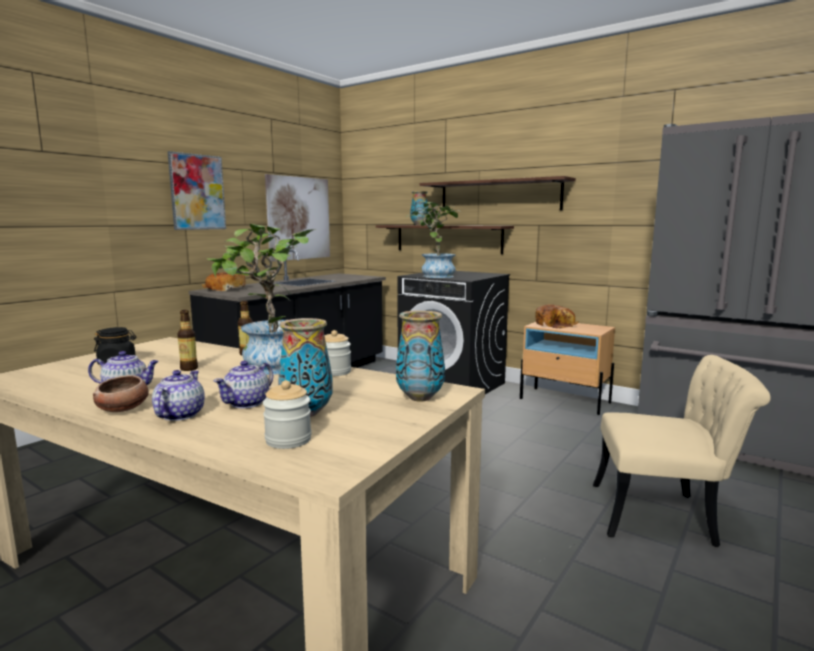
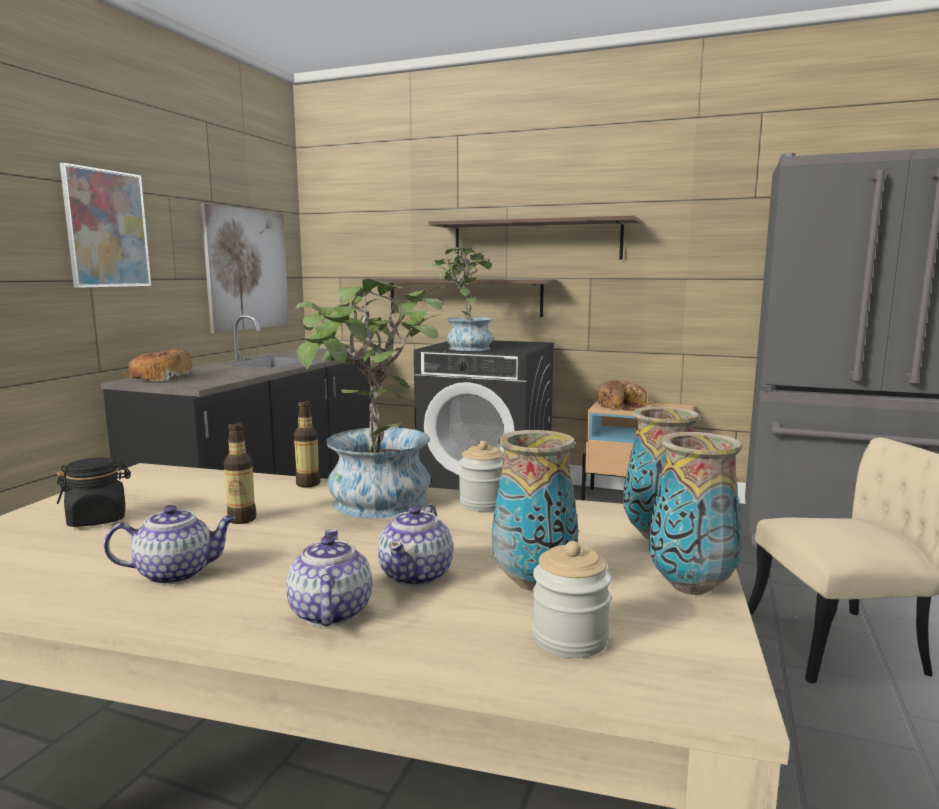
camera: 15 degrees left, 0 degrees up
bowl [93,375,149,412] -> none
vase [410,191,429,225] -> vase moved to [649,432,742,595]

